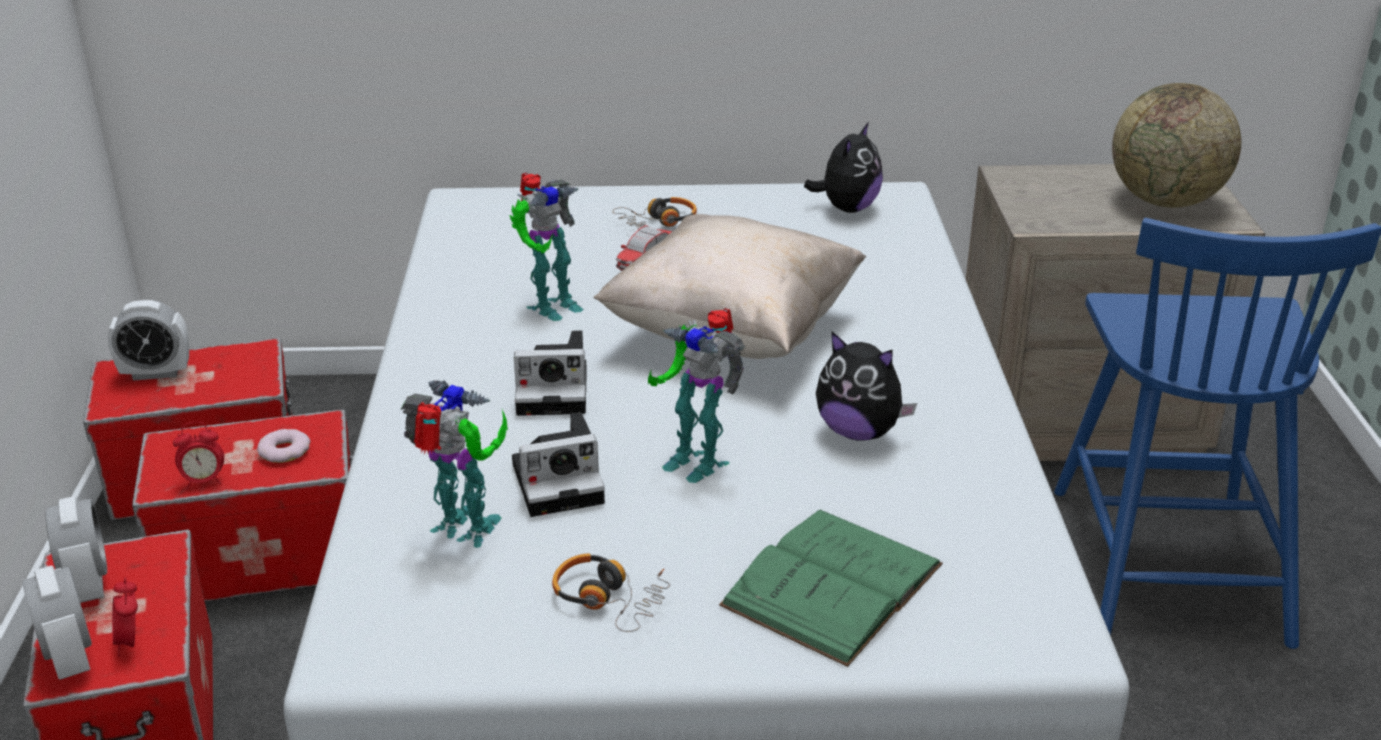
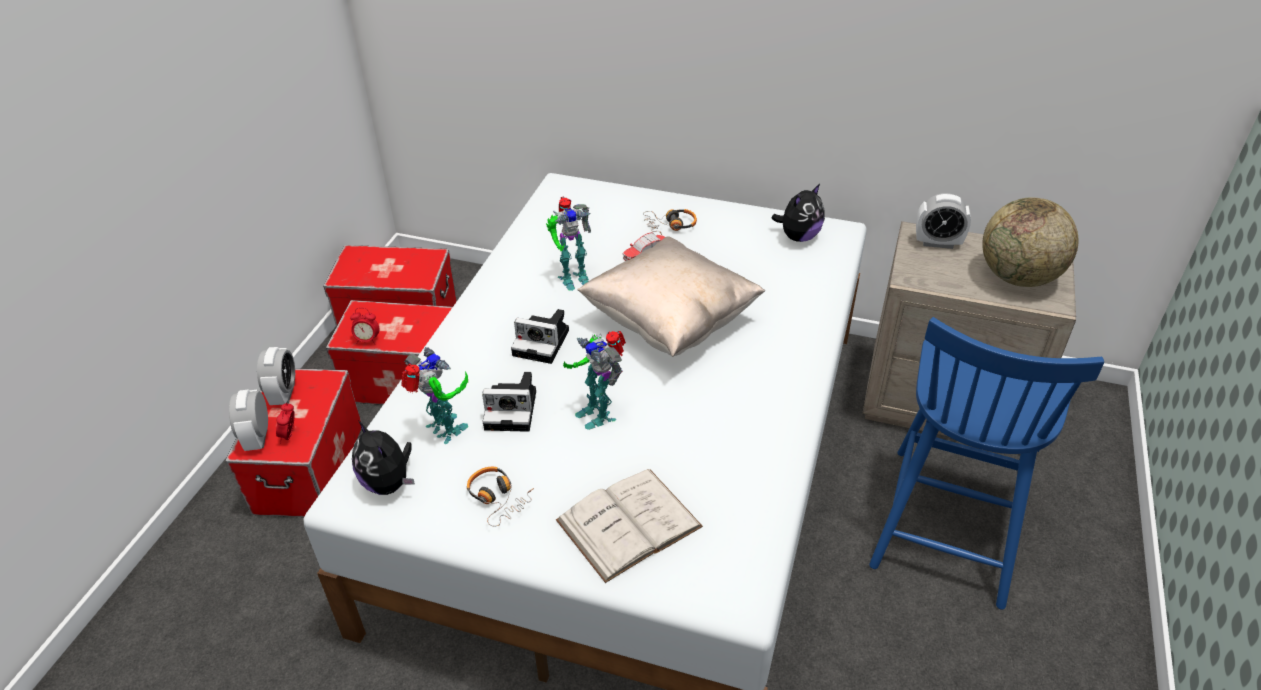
camera: 20 degrees right, 10 degrees up
alarm clock [107,300,189,381] -> alarm clock moved to [916,193,971,249]
donut [257,429,310,463] -> none
green book [719,510,943,667] -> white book [556,469,703,583]
plush toy [816,332,917,441] -> plush toy moved to [352,421,415,495]

